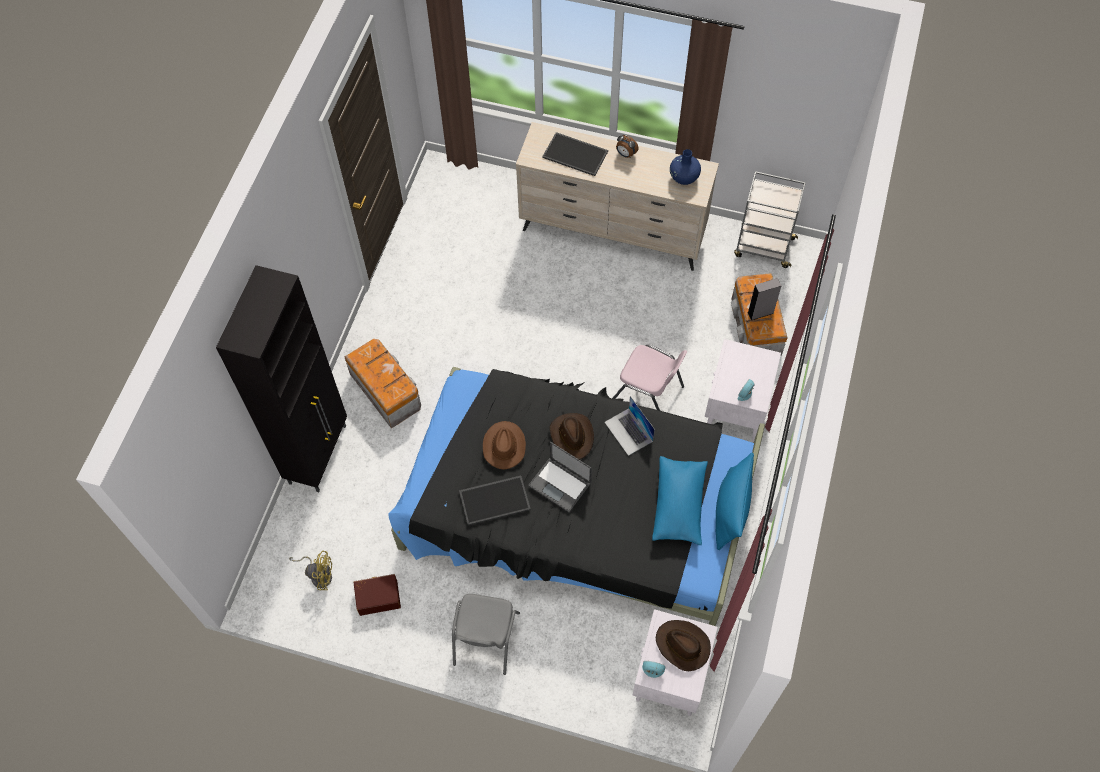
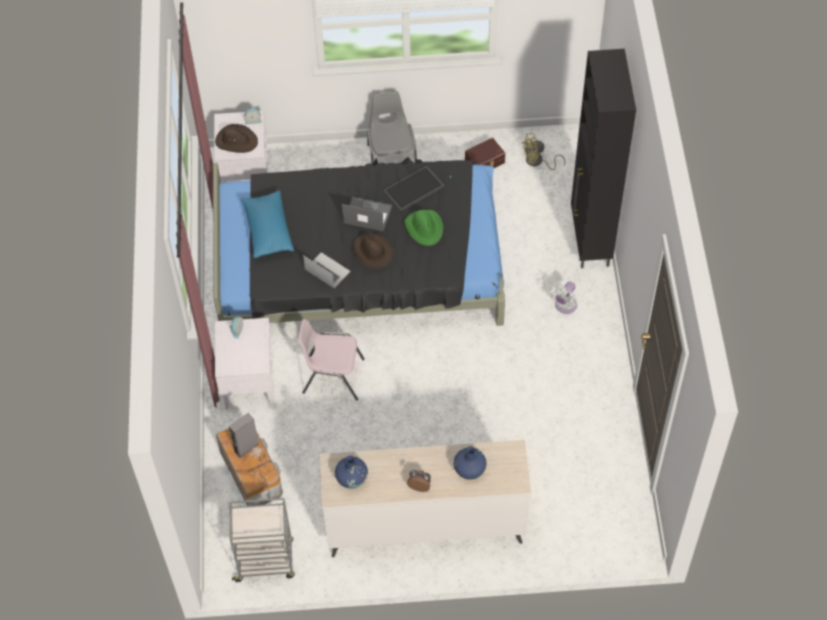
camera: 160 degrees right, 5 degrees down
storage box [345,339,421,429] -> white fan [549,281,577,314]
brown hat [483,421,526,469] -> green hat [404,209,443,246]
tray [542,132,608,176] -> blue vase [454,446,486,480]
blue pillow [716,453,754,550] -> none

